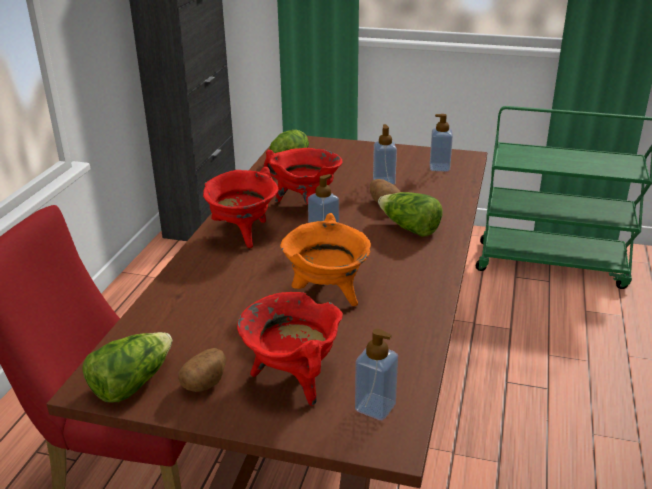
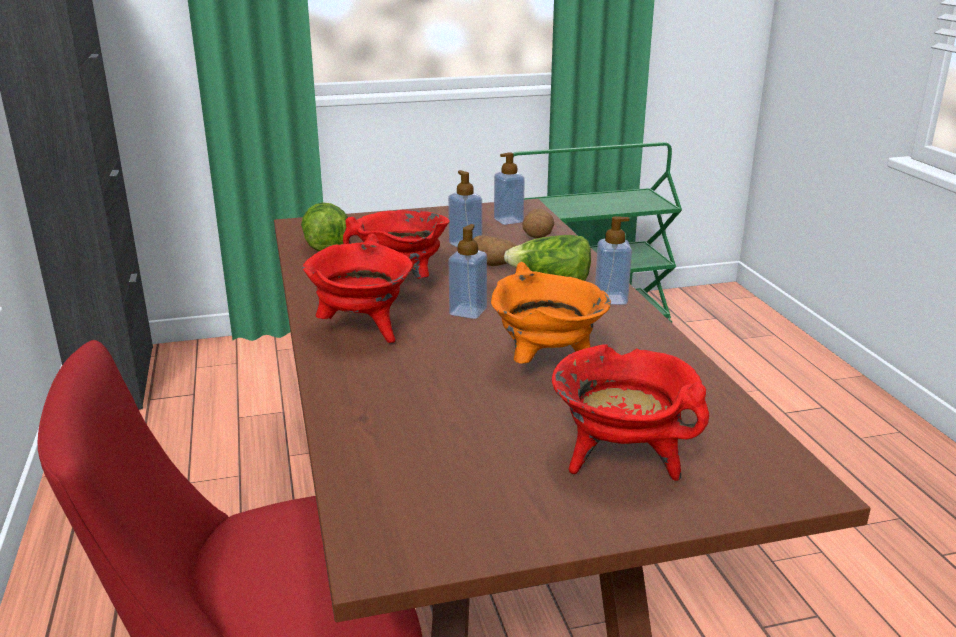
camera: 30 degrees left, 5 degrees down
lettuce [82,332,172,402] -> none
potato [178,348,226,392] -> potato moved to [522,209,554,238]
soap dispenser [355,329,398,420] -> soap dispenser moved to [595,216,632,305]

